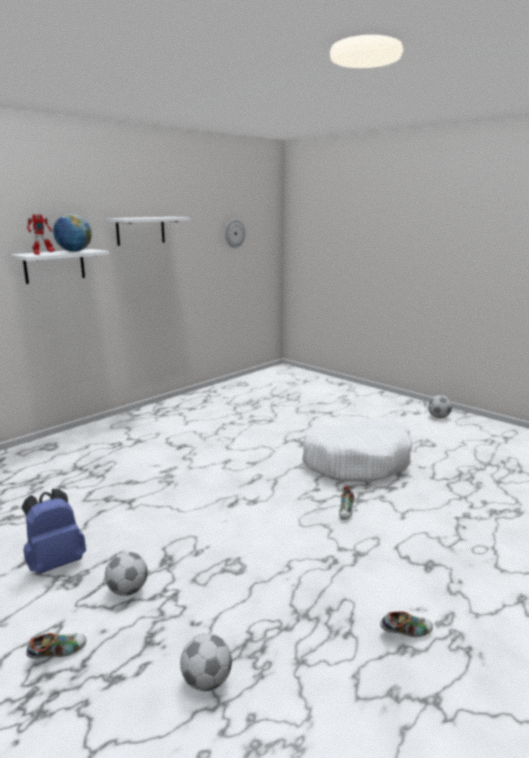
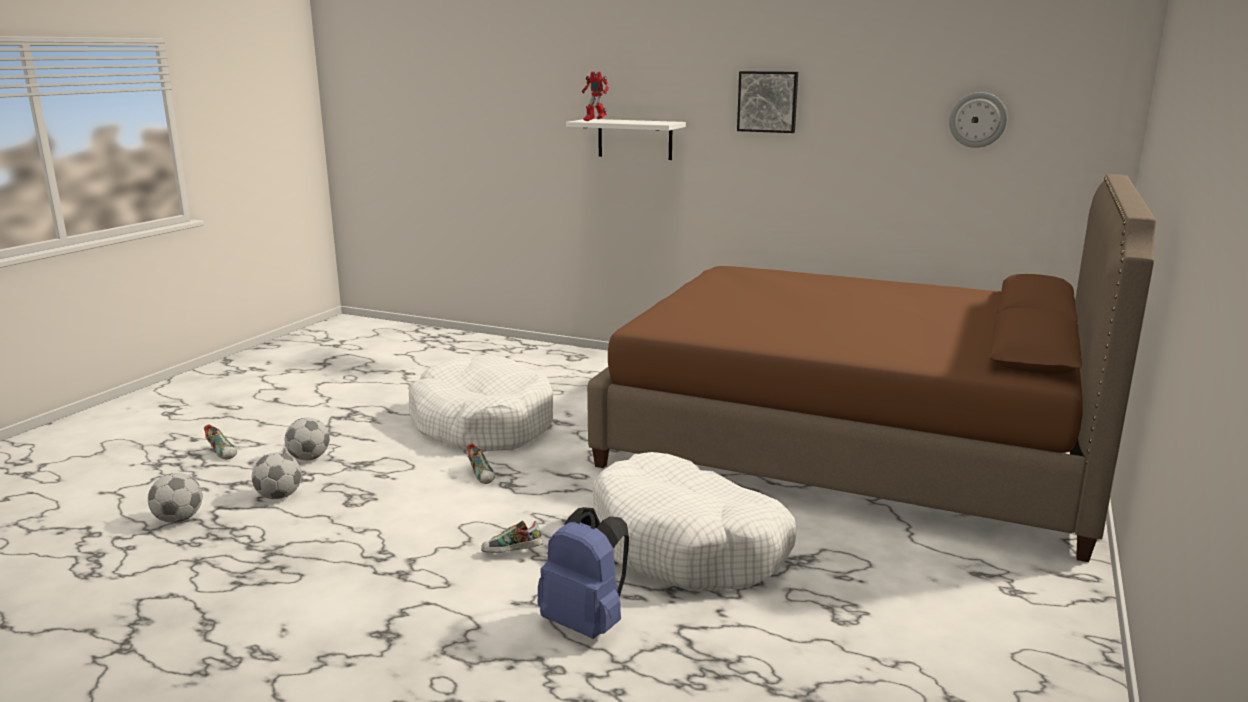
camera: 70 degrees right, 0 degrees up
blue backpack [21,489,86,574] -> blue backpack moved to [537,507,629,639]
globe [53,214,92,252] -> none
white shelf [107,217,190,246] -> picture [737,71,798,133]
shoe [380,611,433,637] -> shoe moved to [467,443,495,484]
football [428,395,452,418] -> football moved to [252,452,302,499]
none -> white dog bed [409,355,553,452]
none -> brown bed [587,174,1156,562]

